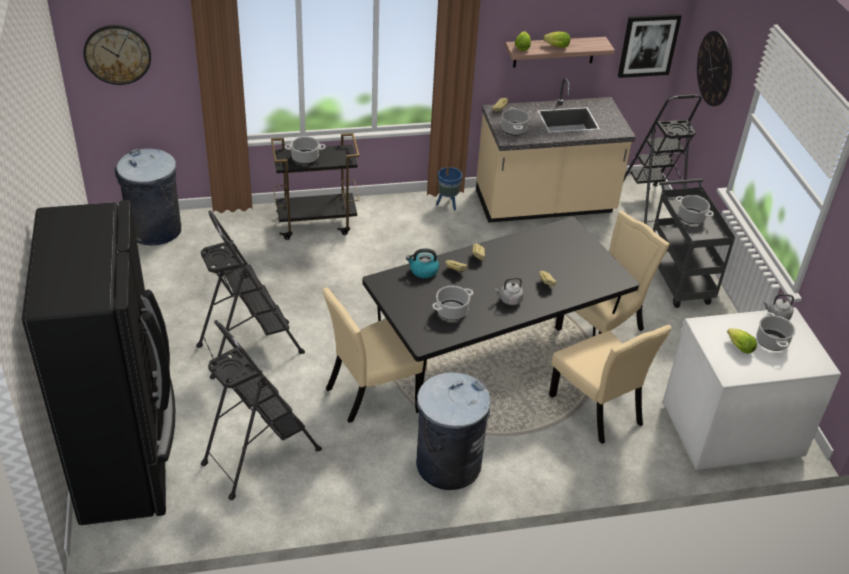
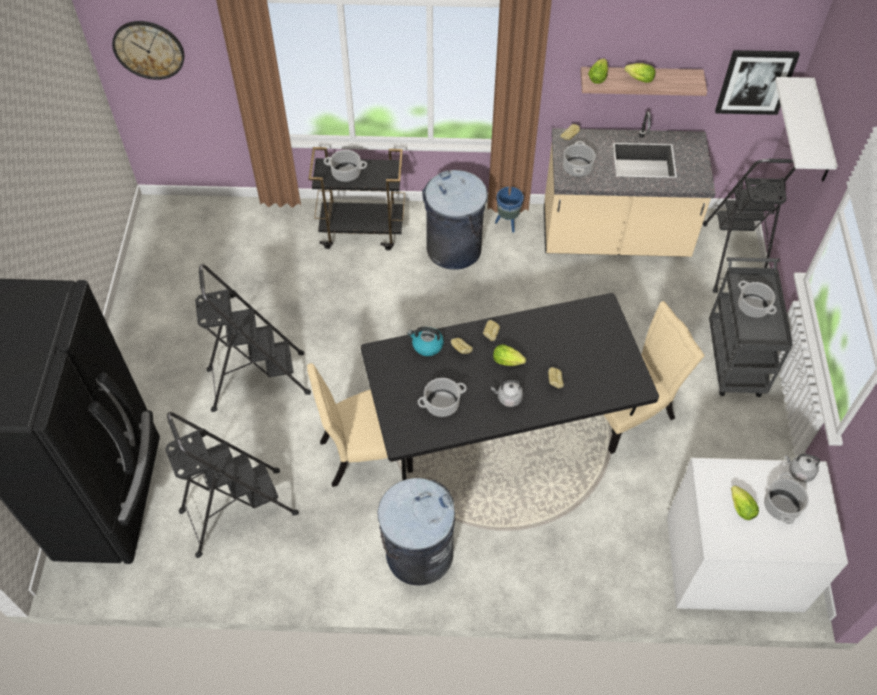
camera: 15 degrees right, 15 degrees up
grey trash can [114,149,181,245] -> grey trash can moved to [422,170,488,270]
beige chair [549,325,672,444] -> none
wall clock [697,31,732,106] -> white shelf [775,77,837,182]
none -> lettuce [493,344,526,366]

